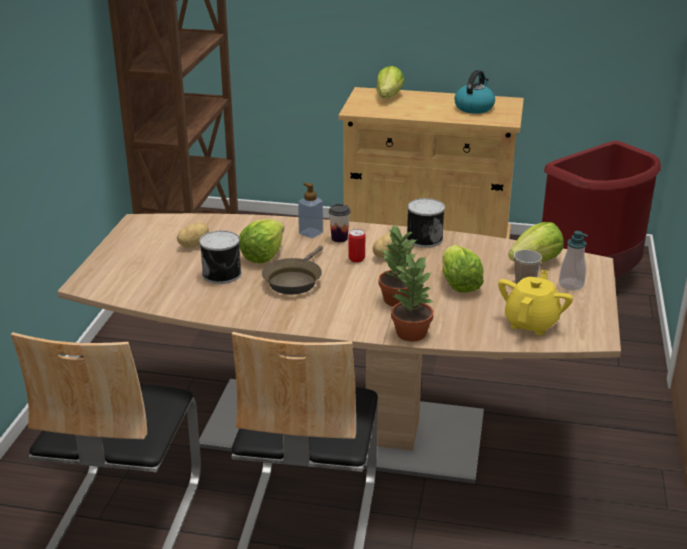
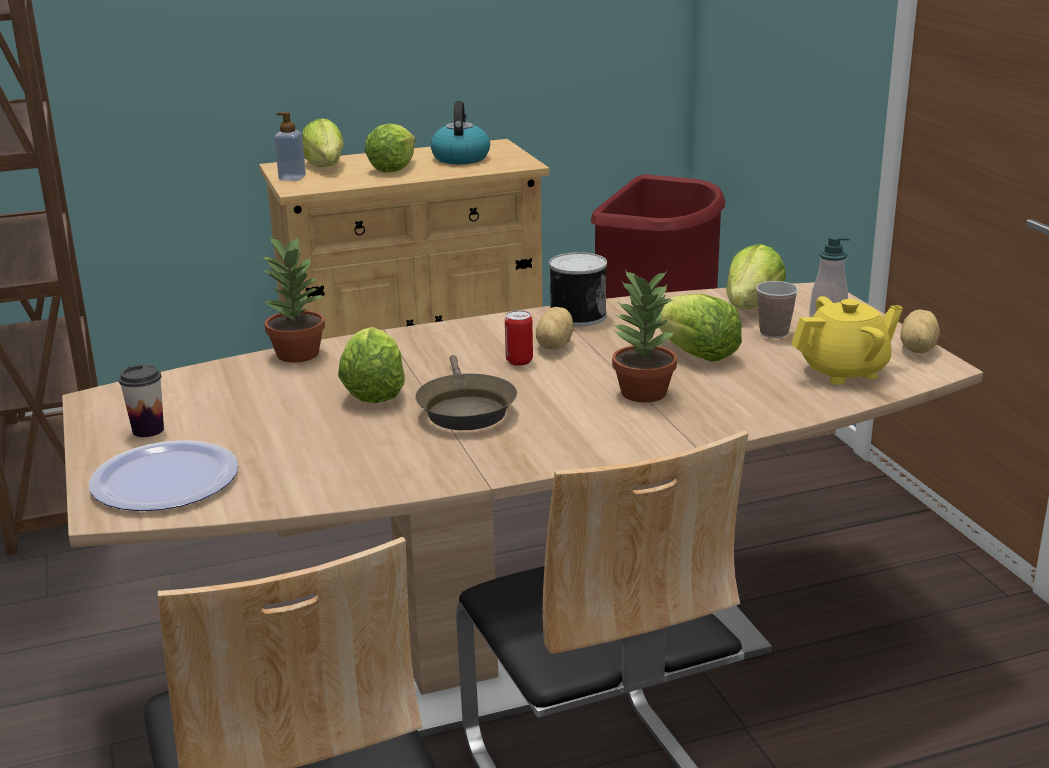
camera: 30 degrees left, 5 degrees down
potato [177,222,209,248] -> potato moved to [900,310,940,353]
can [200,231,241,284] -> none
soap dispenser [298,183,323,238] -> soap dispenser moved to [274,112,306,181]
cup [329,204,351,242] -> cup moved to [118,364,164,437]
potted plant [391,252,433,342] -> potted plant moved to [260,236,325,363]
yellow teapot [498,270,573,335] -> yellow teapot turned 75 degrees clockwise [791,296,903,385]
none -> plate [89,440,239,511]
none -> lettuce [365,124,416,173]

